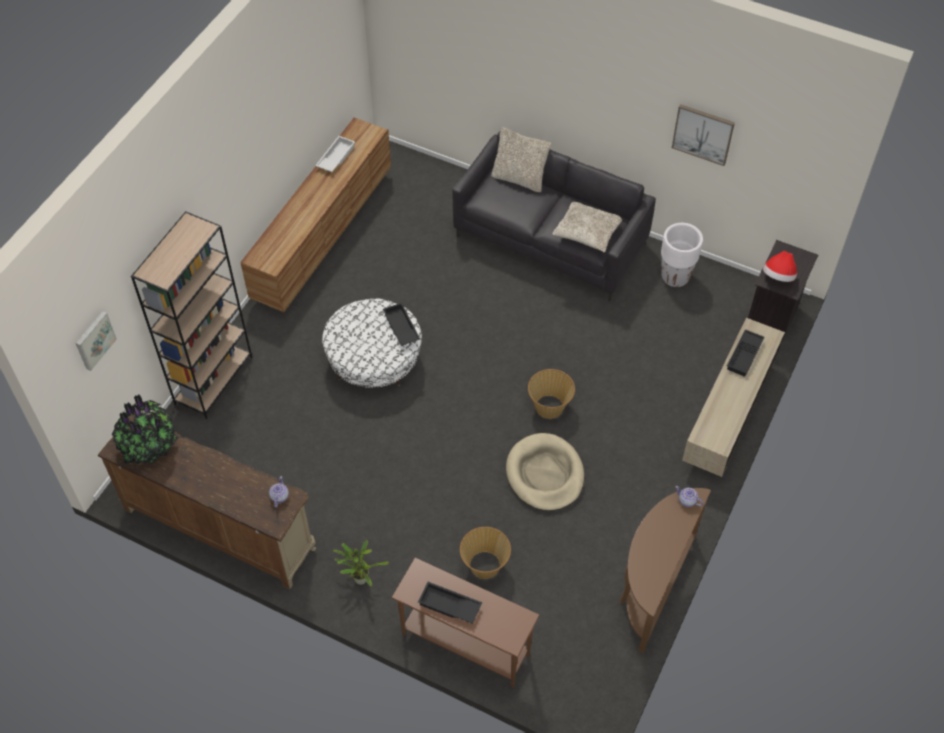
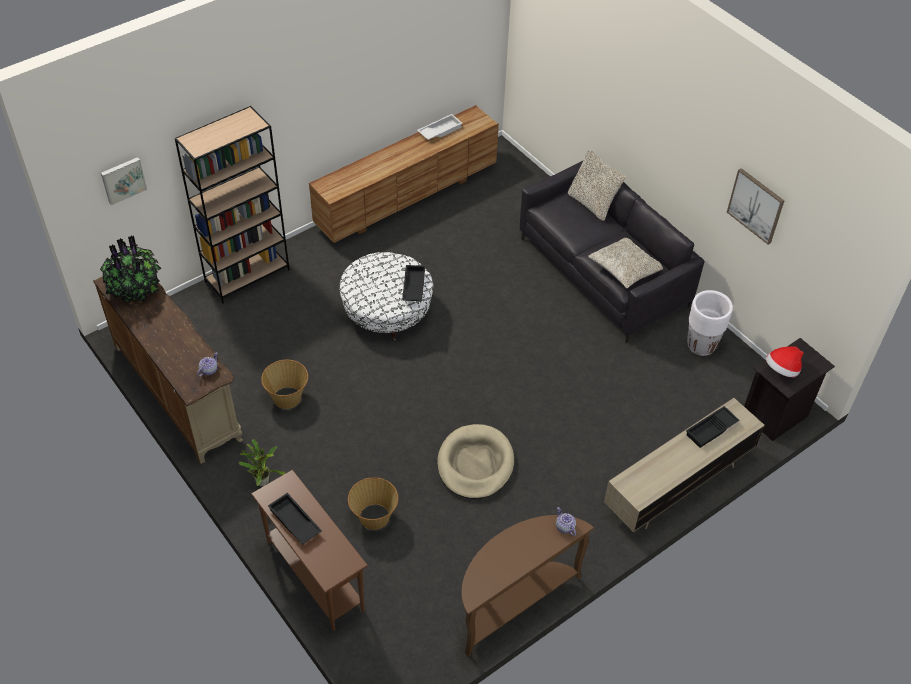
camera: 25 degrees right, 5 degrees down
basket [528,369,575,419] -> basket moved to [261,360,308,409]

